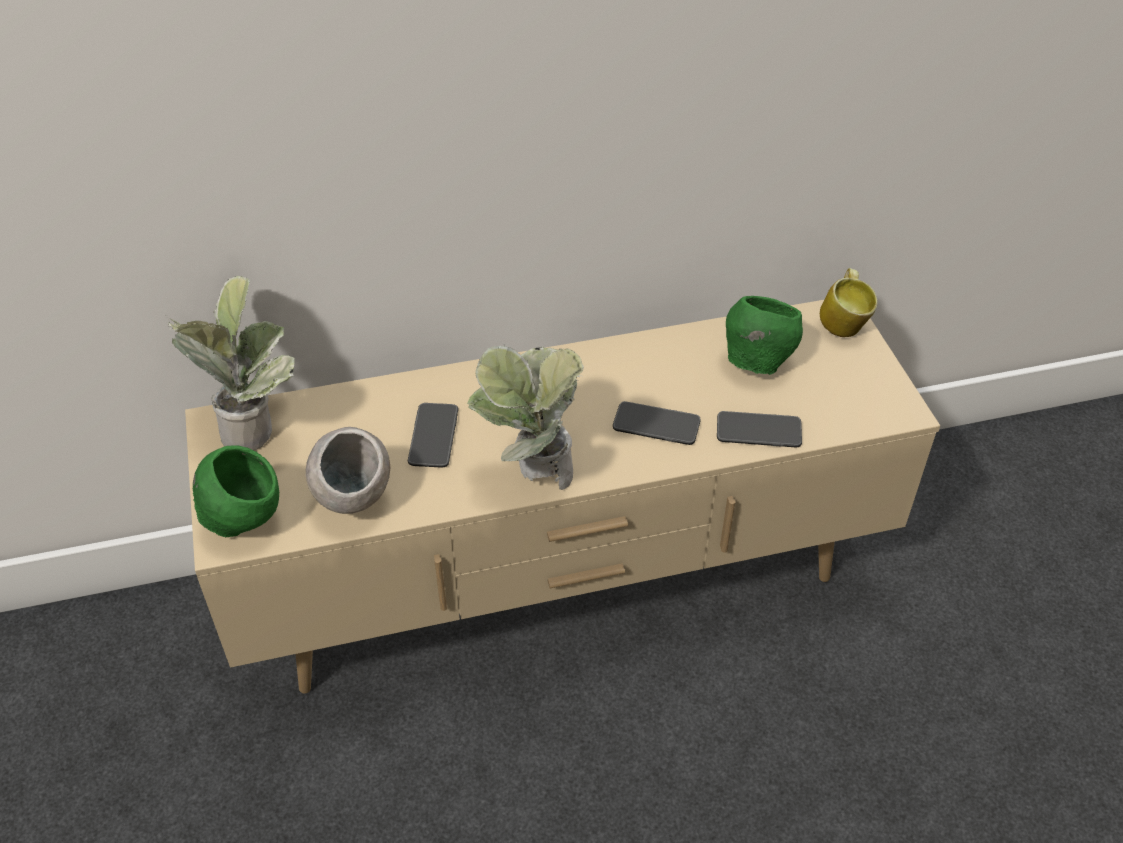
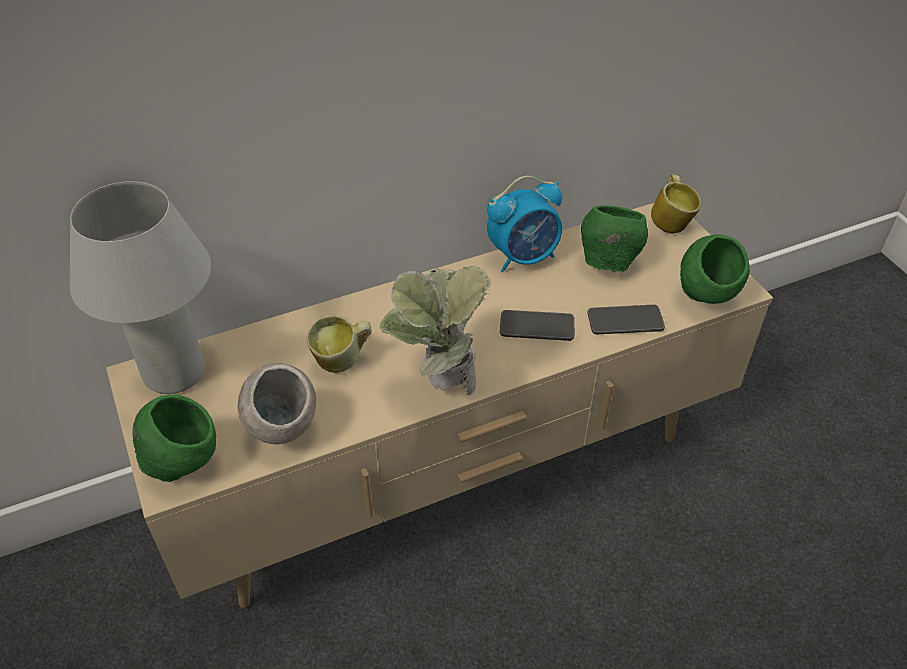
camera: 10 degrees left, 0 degrees up
potted plant [167,276,295,450] -> white table lamp [70,181,211,394]
phone [408,403,458,468] -> mug [307,315,372,373]
none -> alarm clock [487,176,562,272]
none -> green bowl [680,234,750,304]

